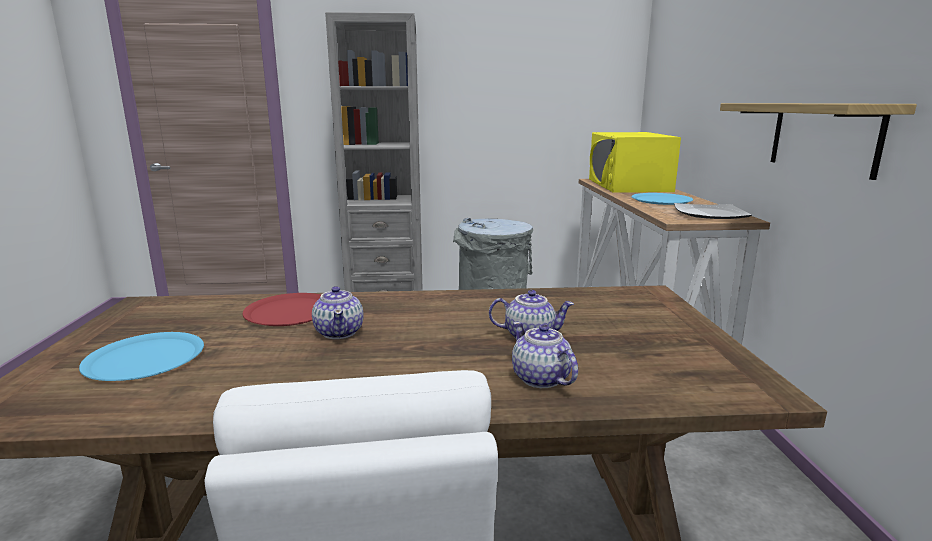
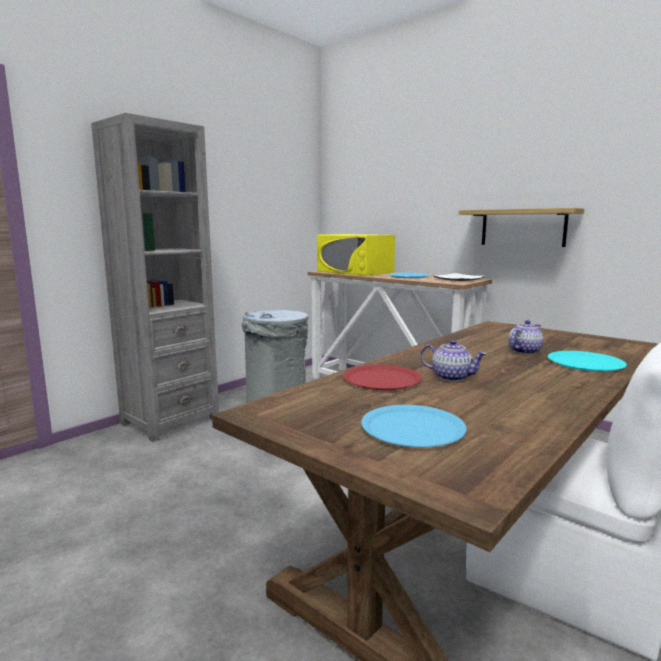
camera: 45 degrees left, 5 degrees down
teapot [512,322,578,388] -> turquoise plate [548,351,627,372]

